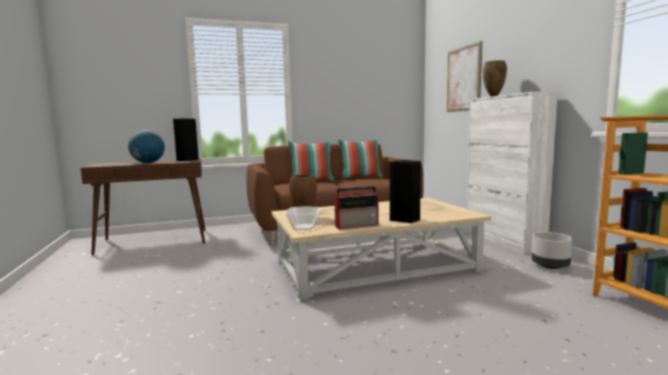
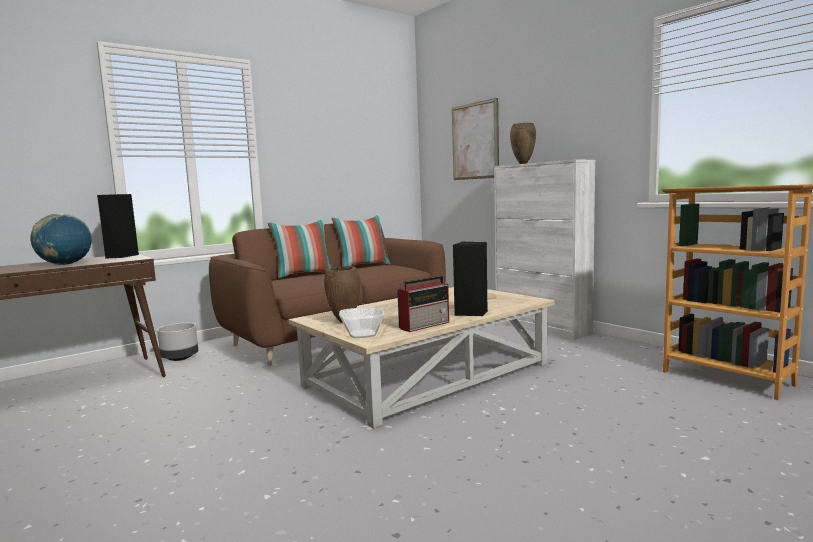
camera: 20 degrees left, 0 degrees up
grey planter [532,232,573,269] -> grey planter moved to [157,323,198,361]

